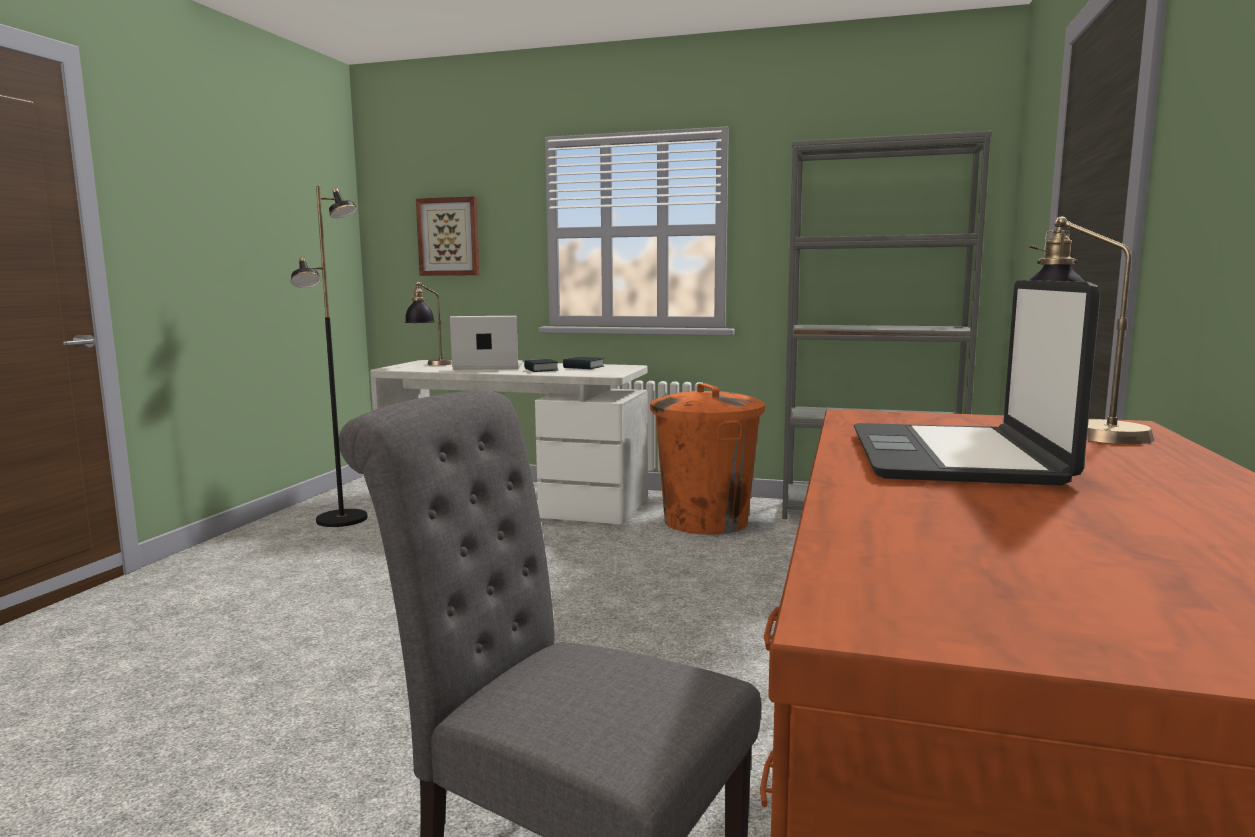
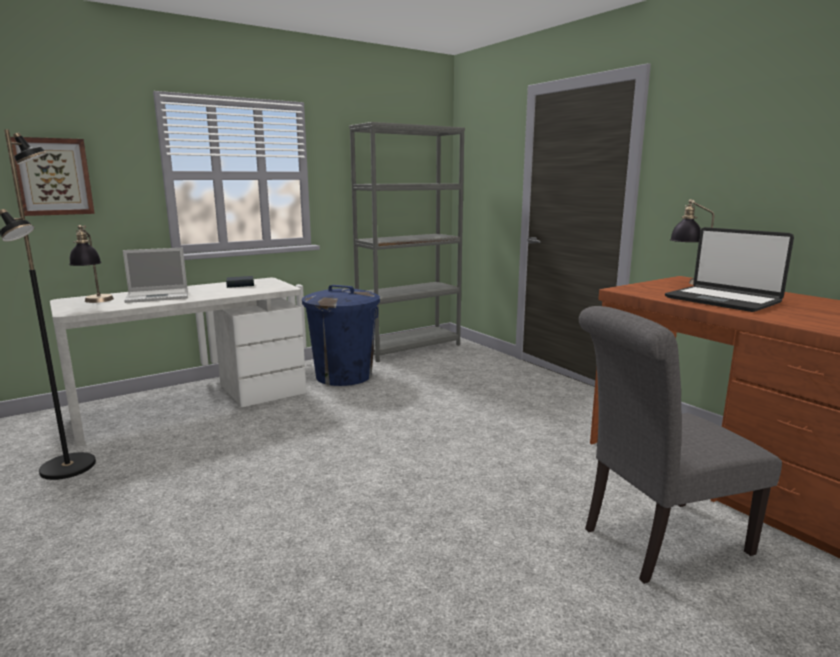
camera: 50 degrees left, 5 degrees up
laptop [450,316,523,370] -> laptop turned 150 degrees counterclockwise [123,248,188,303]
book [524,359,558,372] -> none
orange trash can [650,383,765,535] -> blue trash can [302,285,380,386]

